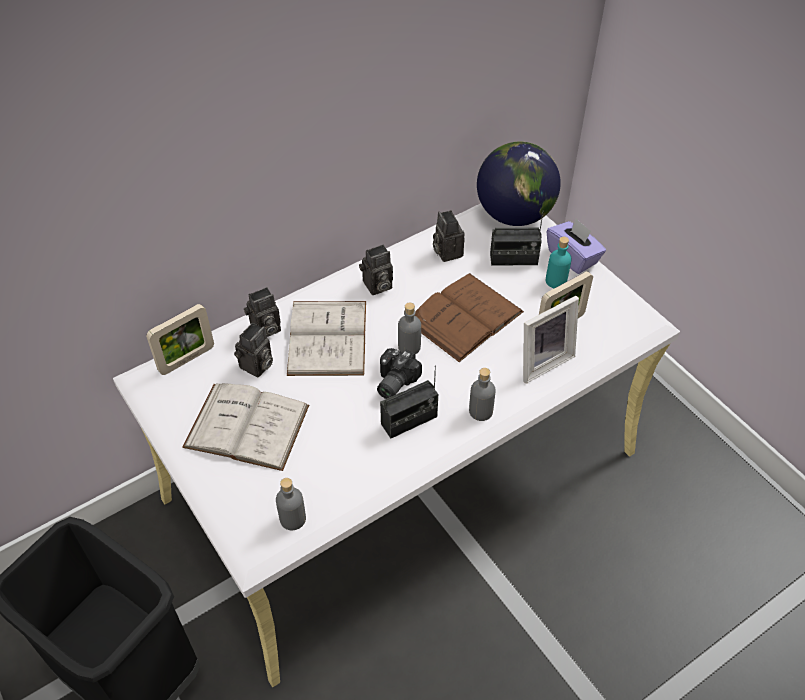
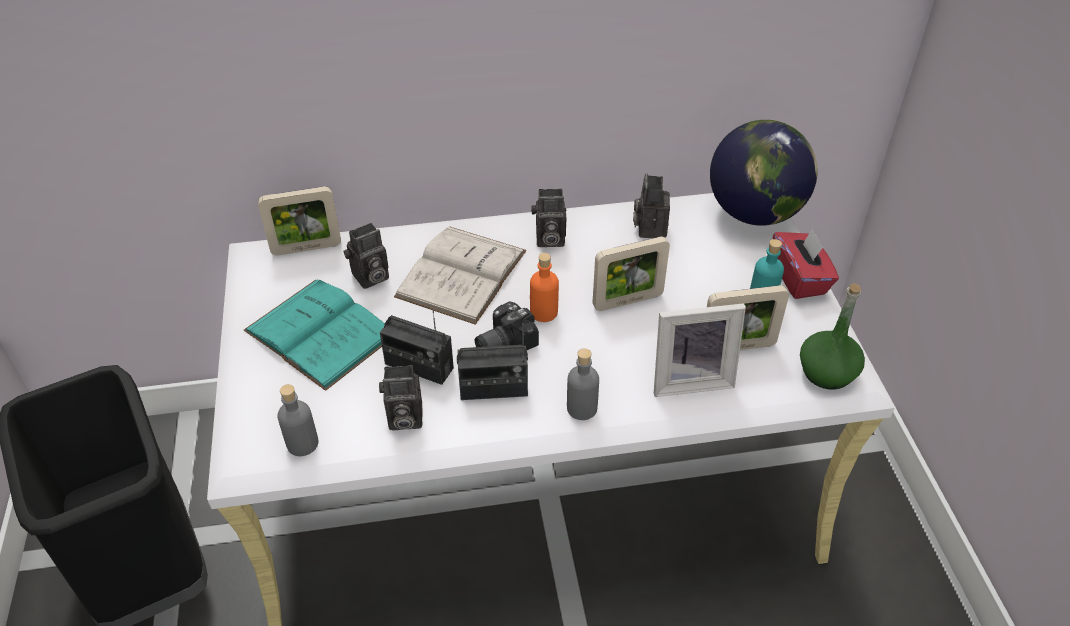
camera: 25 degrees right, 5 degrees down
white book [182,383,309,471] -> turquoise book [244,280,385,391]
camera [244,287,281,337] -> camera moved to [379,365,422,430]
grey bottle [398,303,421,354] -> orange bottle [530,253,559,322]
brown book [414,273,524,362] -> picture frame [593,237,670,311]
radio [490,210,544,265] -> radio moved to [380,311,454,385]
purple tissue box [546,218,606,274] -> red tissue box [773,228,839,299]
none -> green bottle [800,283,865,390]

